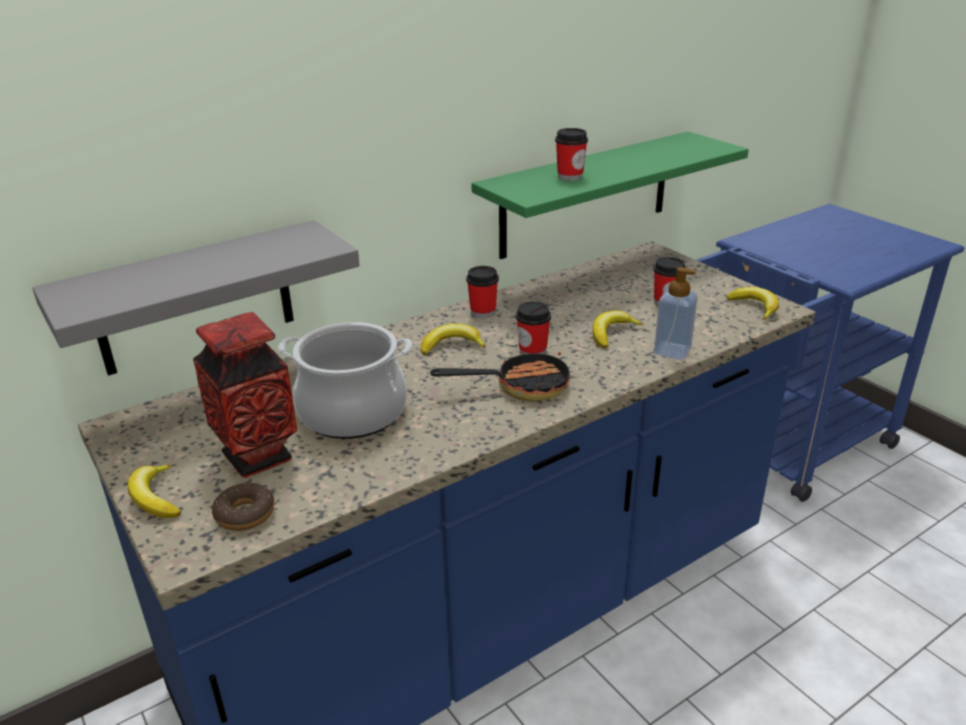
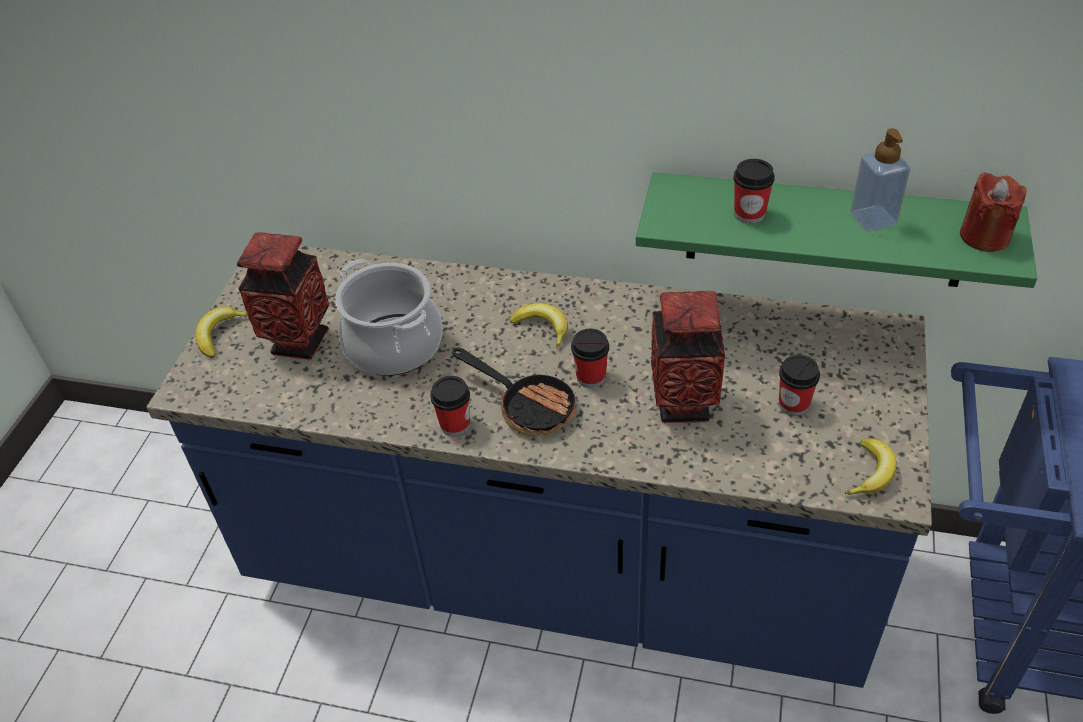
camera: 50 degrees right, 15 degrees up
grey shelf [32,220,360,376] -> none
donut [212,483,275,531] -> none
cup [466,266,499,318] -> cup moved to [430,376,470,436]
banana [592,310,643,349] -> vase [651,291,725,423]
soap dispenser [654,267,698,360] -> soap dispenser moved to [850,128,910,231]
none -> red candle [960,172,1026,252]

